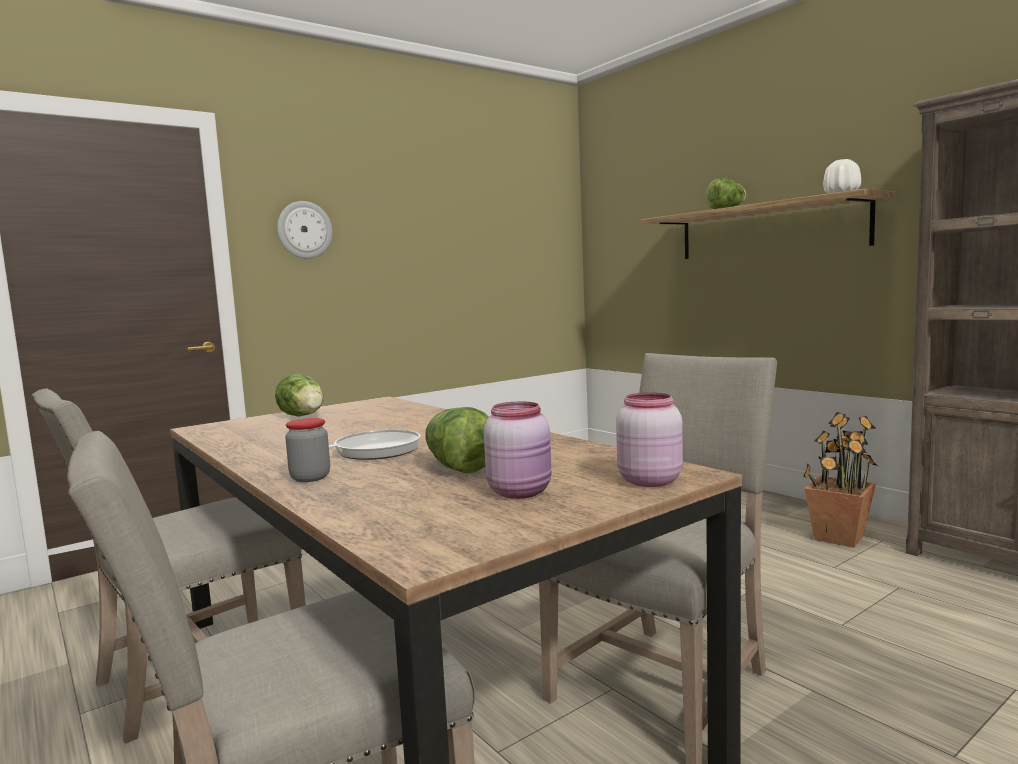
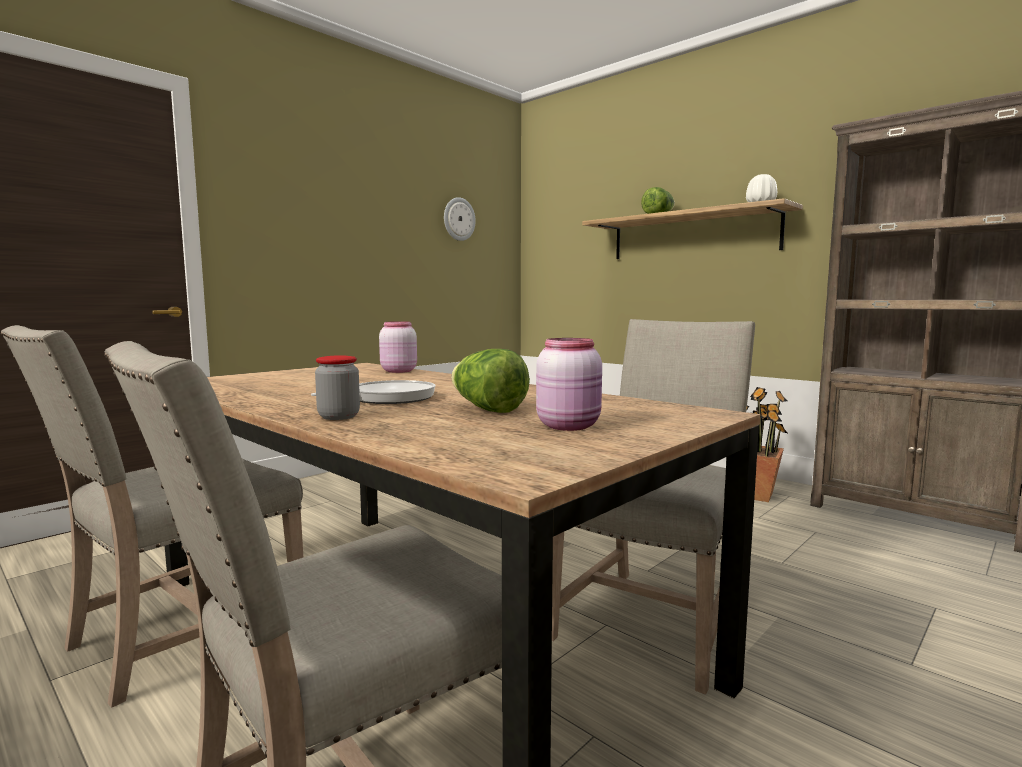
camera: 10 degrees left, 0 degrees up
lettuce [275,373,324,416] -> none
wall clock [277,201,332,259] -> wall clock moved to [444,197,476,241]
pink jar [616,393,683,487] -> pink jar moved to [379,321,417,373]

